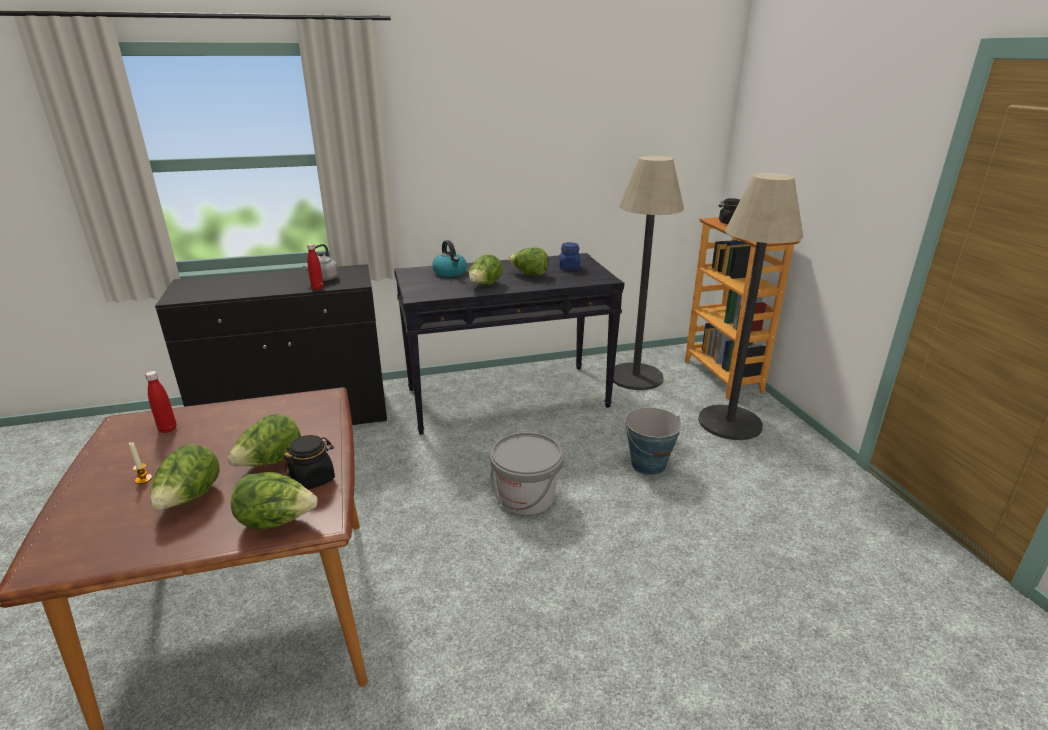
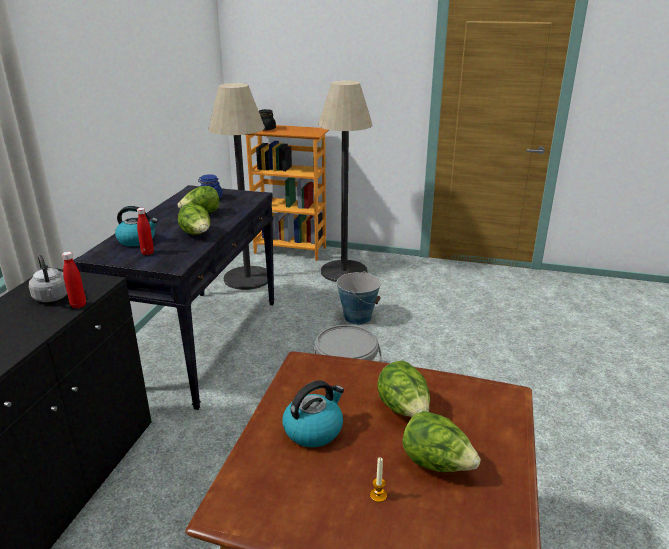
camera: 60 degrees left, 0 degrees up
red bottle [145,371,176,433] -> red bottle moved to [137,208,154,255]
lettuce [231,472,318,530] -> none
black jar [284,435,335,490] -> none
none -> kettle [282,380,344,447]

